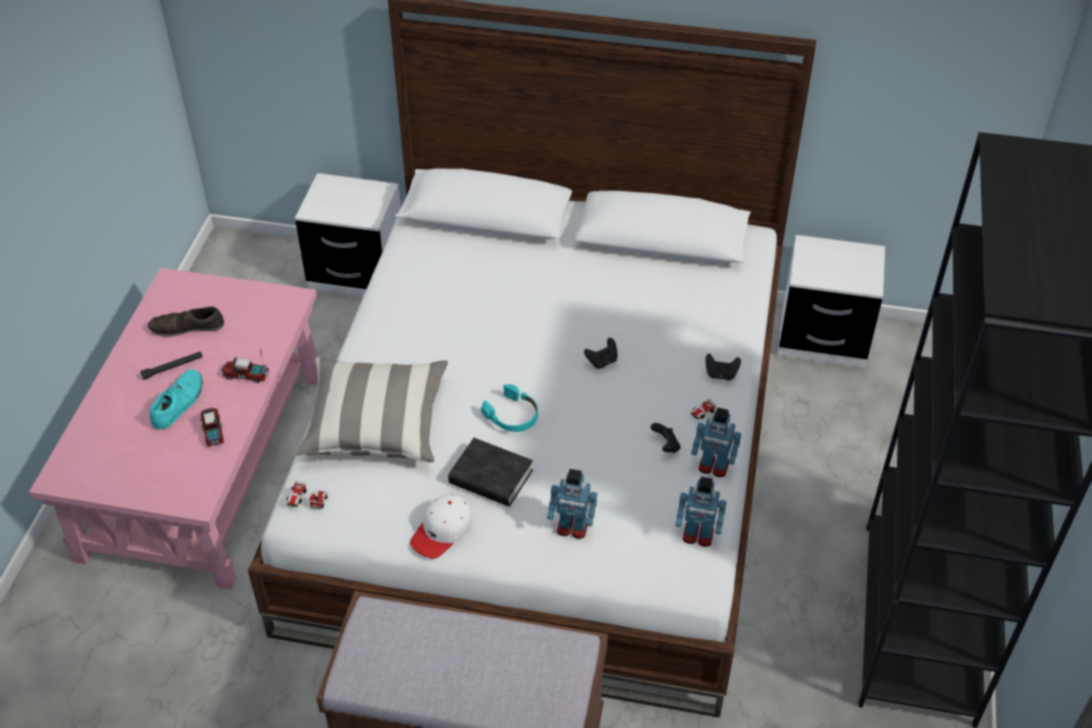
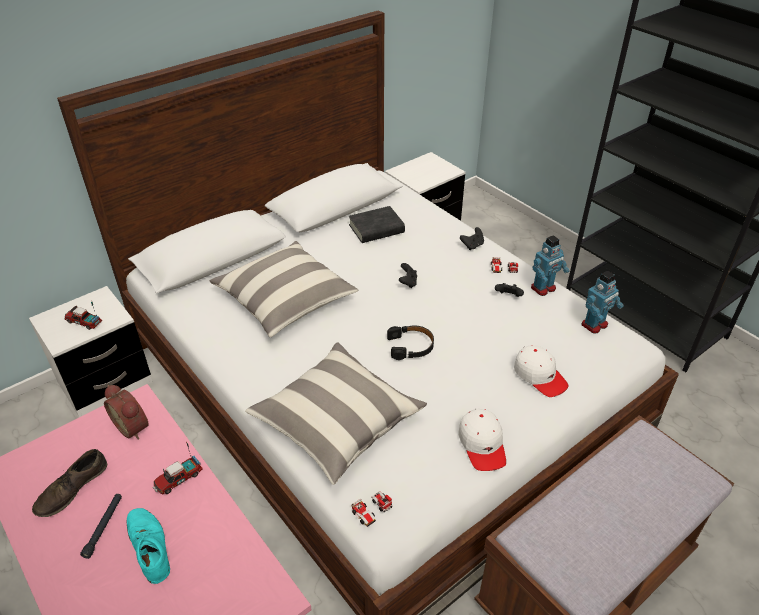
camera: 50 degrees left, 5 degrees down
toy truck [200,408,224,447] -> toy truck moved to [64,302,102,330]
black book [448,438,533,507] -> black book moved to [349,206,405,243]
turquoise headphones [481,384,538,432] -> black headphones [387,326,434,360]
toy robot [547,469,597,539] -> white cap [514,345,569,397]
none -> alarm clock [104,385,149,440]
none -> pillow [210,241,358,337]

